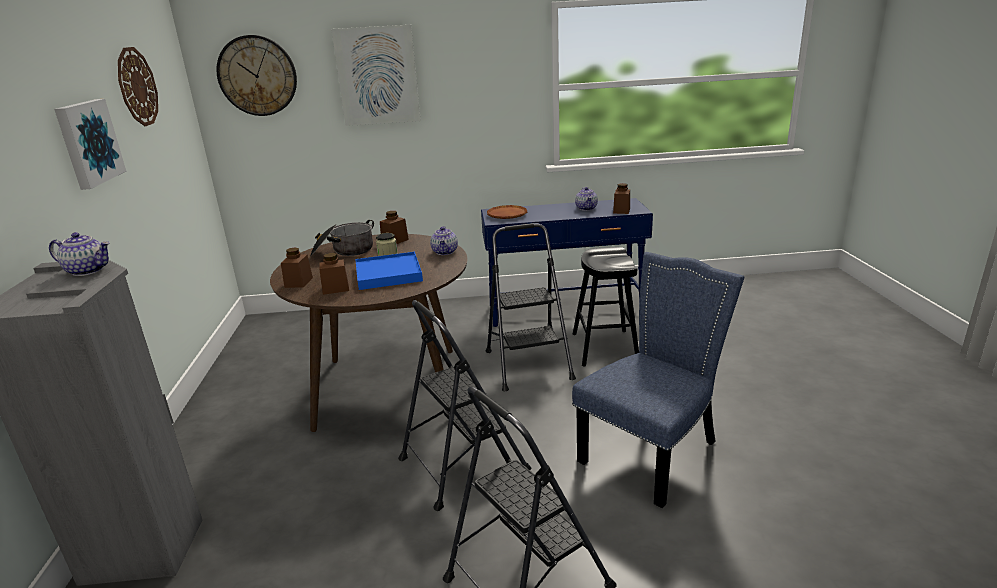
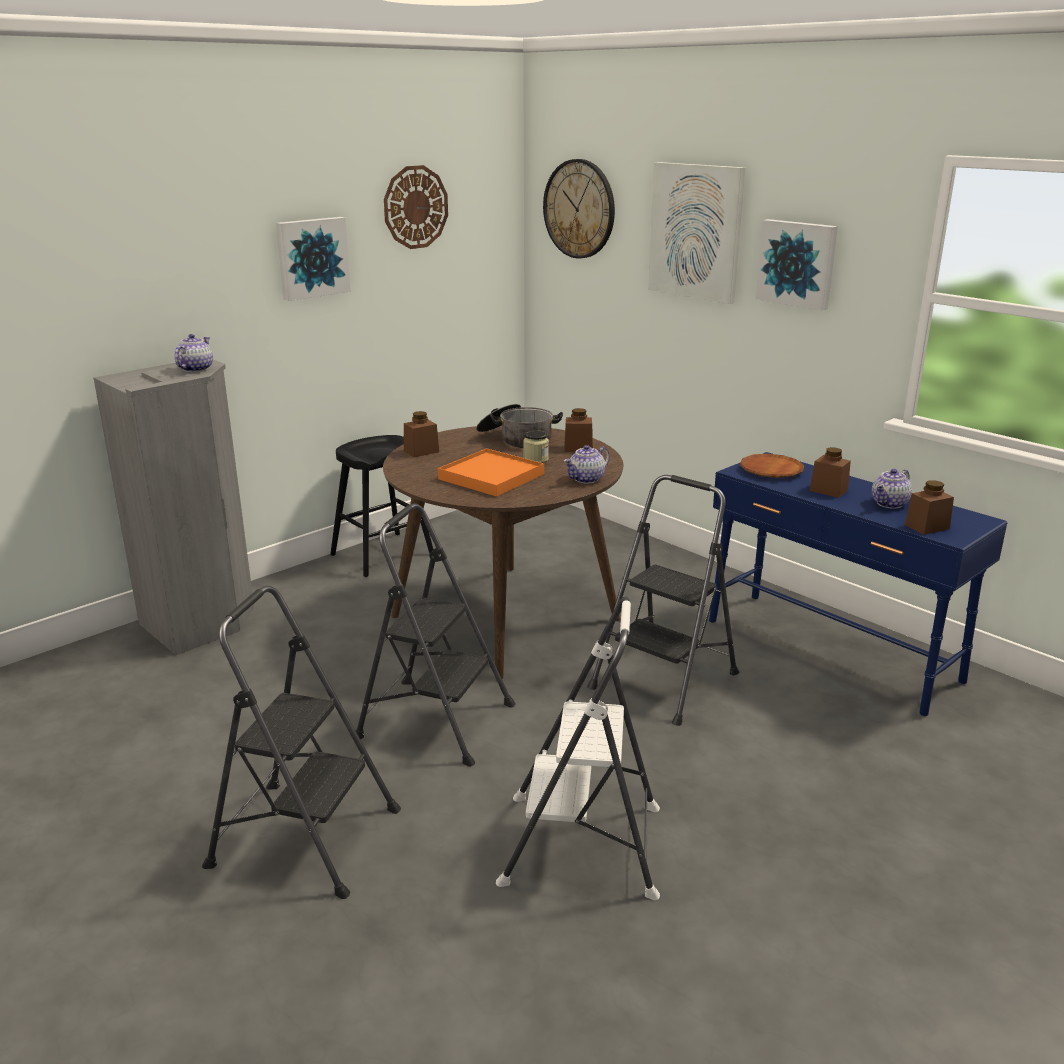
camera: 50 degrees right, 0 degrees up
teapot [49,232,110,276] -> teapot turned 135 degrees counterclockwise [175,334,213,372]
brown jar [319,253,349,295] -> brown jar moved to [810,447,851,498]
blue tray [355,252,423,290] -> orange tray [438,448,544,497]
blue chair [572,252,744,508] -> white step ladder [496,597,660,900]
black stool [573,247,639,367] -> black stool moved to [330,435,433,577]
none -> picture [756,219,838,310]

